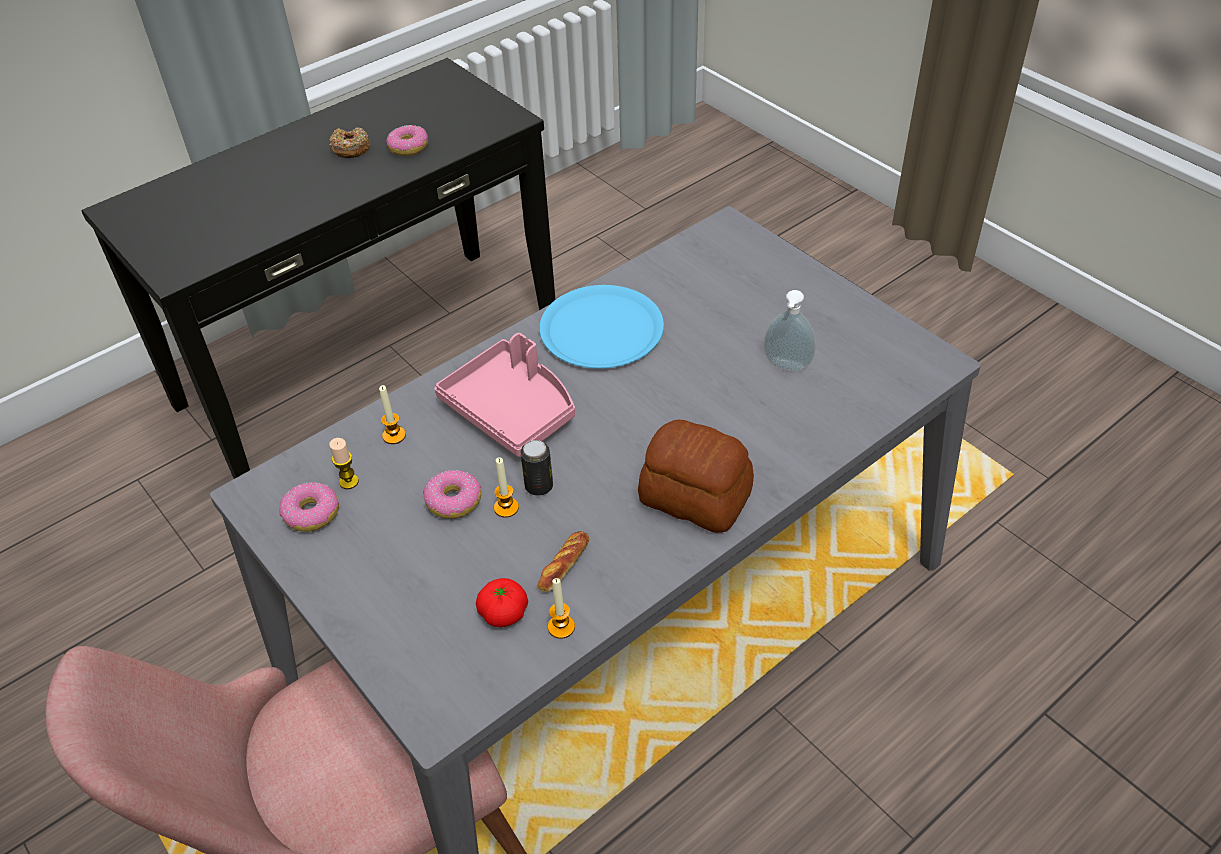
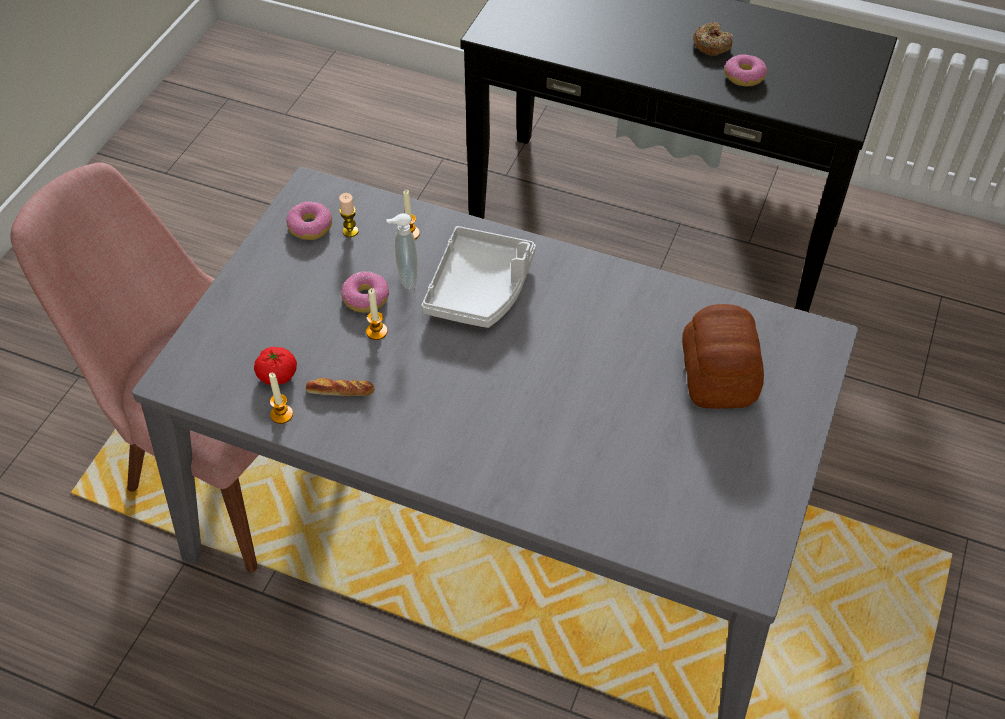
camera: 60 degrees right, 5 degrees up
pink tray [434,333,575,457] -> grey tray [421,226,536,328]
can [520,440,553,496] -> none
blue plate [539,285,664,369] -> none
bread [638,420,754,533] -> bread moved to [682,304,764,409]
soap dispenser [764,290,816,371] -> soap dispenser moved to [386,213,417,289]

